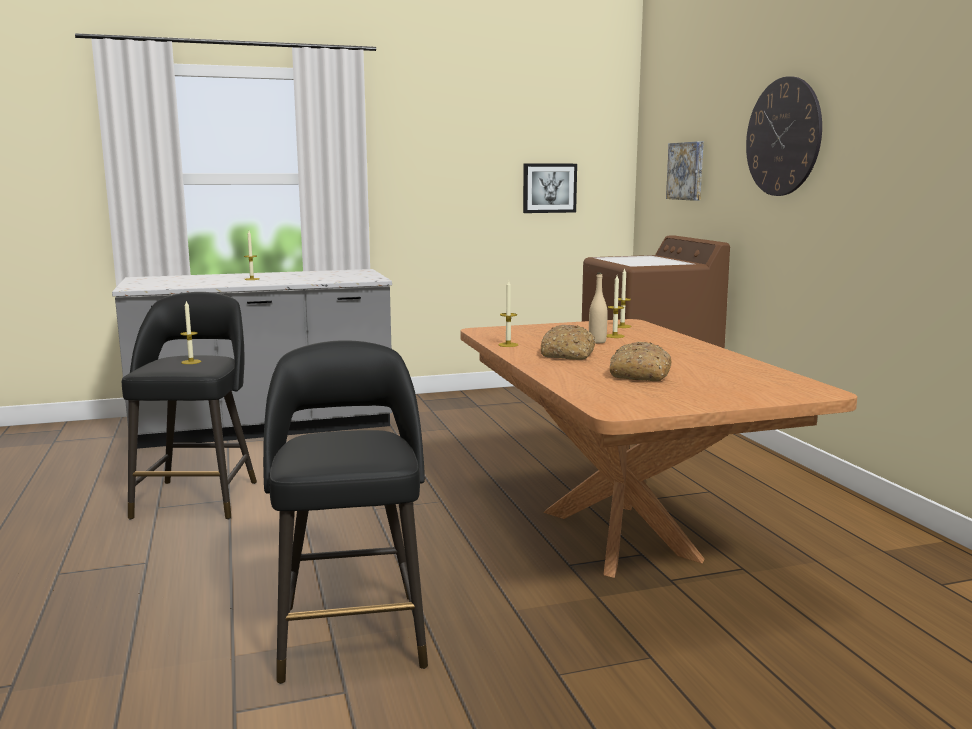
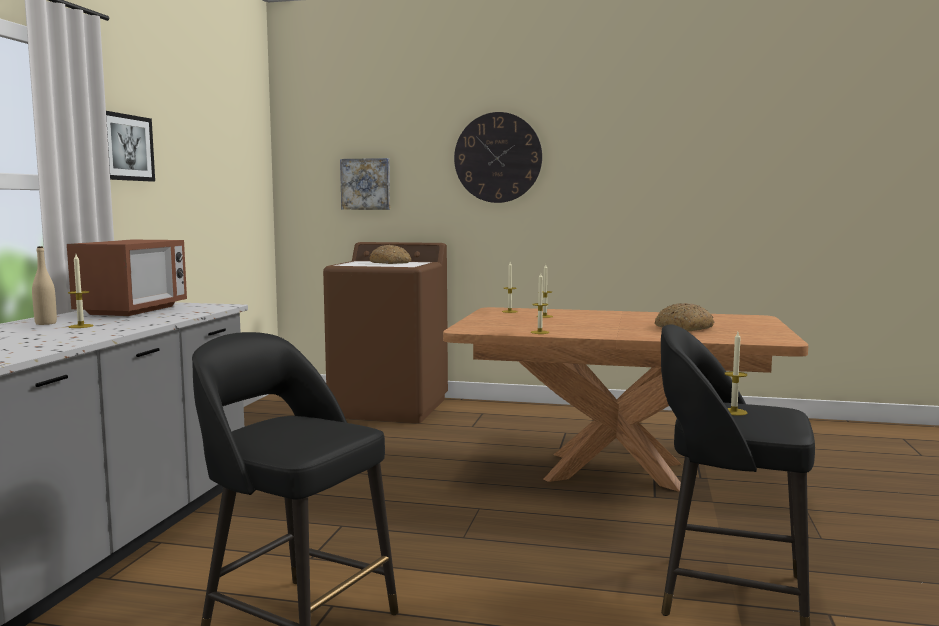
camera: 60 degrees left, 5 degrees down
candle [180,301,201,364] -> candle moved to [725,332,747,416]
picture [523,163,577,213] -> picture moved to [106,111,155,181]
bread [541,325,595,360] -> bread moved to [369,245,411,264]
beige bottle [589,273,608,343] -> beige bottle moved to [32,246,57,325]
none -> microwave [67,240,187,316]

